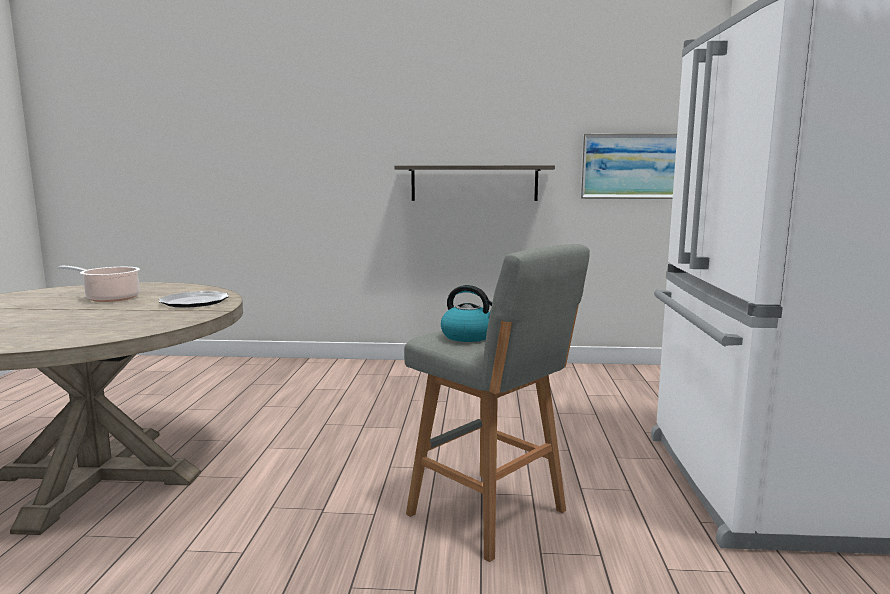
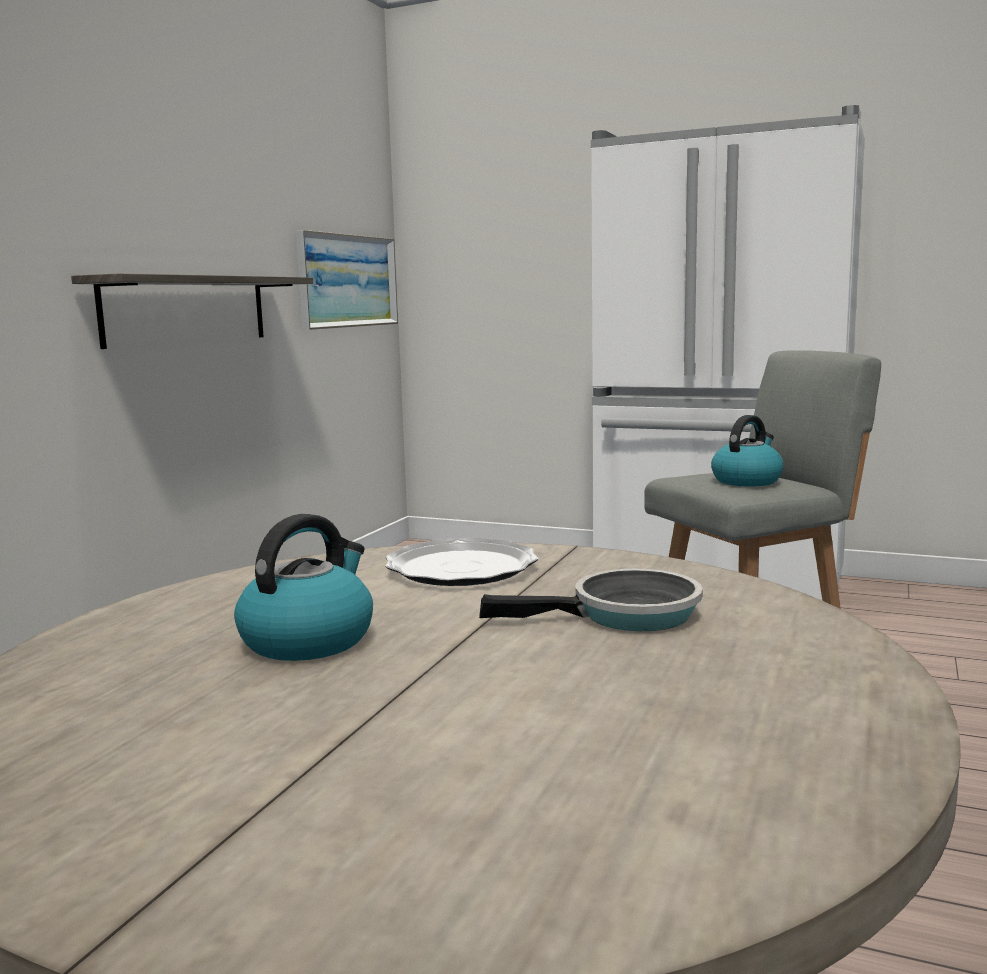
camera: 70 degrees left, 0 degrees up
cooking pot [58,266,140,302] -> kettle [234,514,373,661]
none -> frying pan [479,569,703,631]

